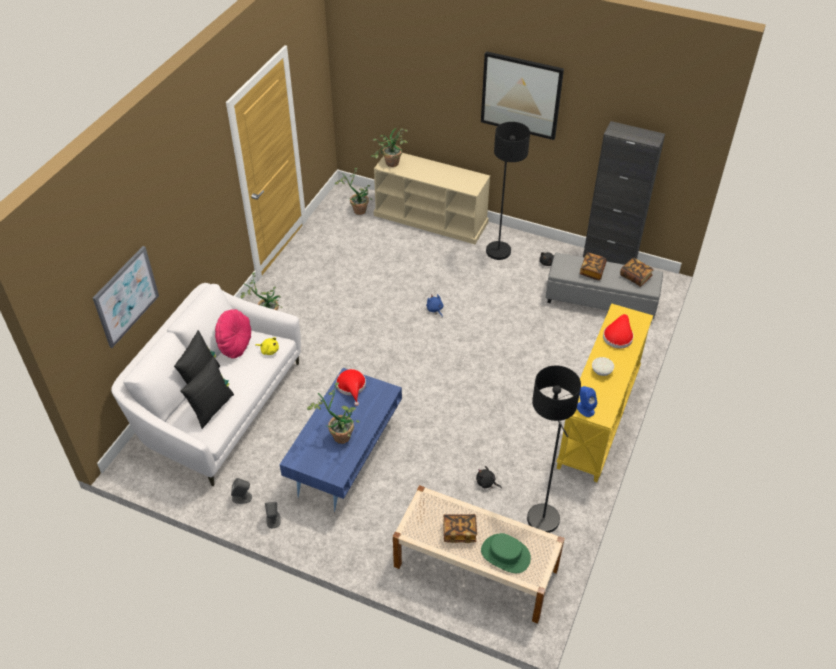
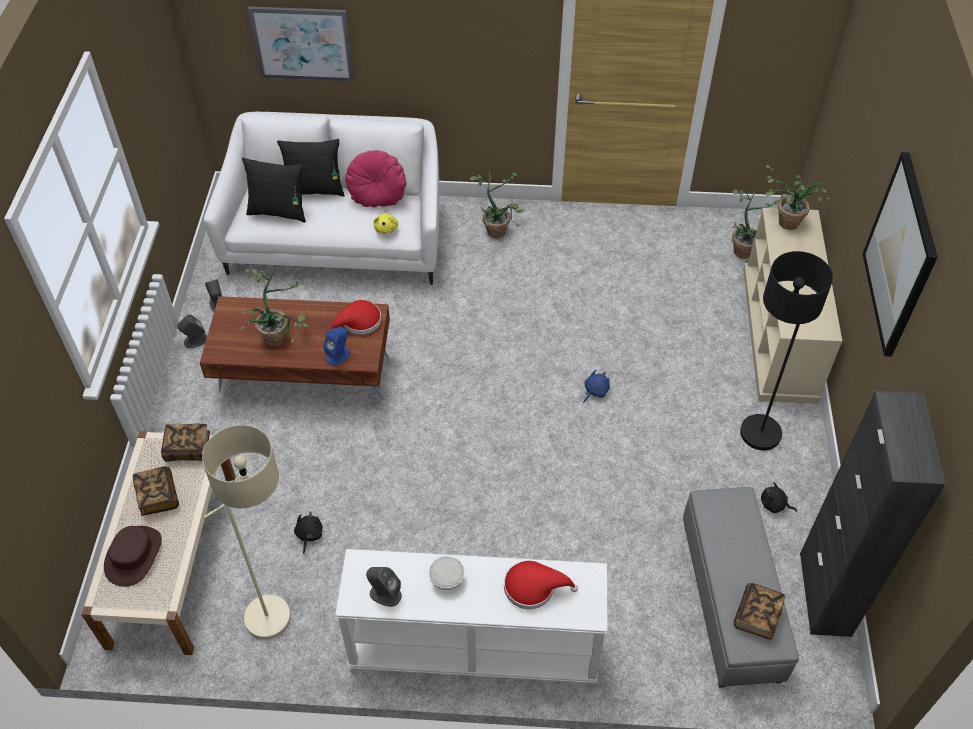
camera: 70 degrees right, 5 degrees up
blue coffee table [280,368,402,513] -> brown coffee table [200,296,390,400]
green hat [481,533,531,573] -> brown hat [104,526,162,587]
black floor lamp [527,366,581,533] -> beige floor lamp [202,425,291,640]
yellow console table [557,304,653,482] -> white console table [335,549,608,689]
blue speaker [577,386,597,417] -> blue speaker moved to [323,327,350,366]
book [580,252,607,280] -> book moved to [161,423,210,462]
none -> grey speaker [366,567,402,607]

